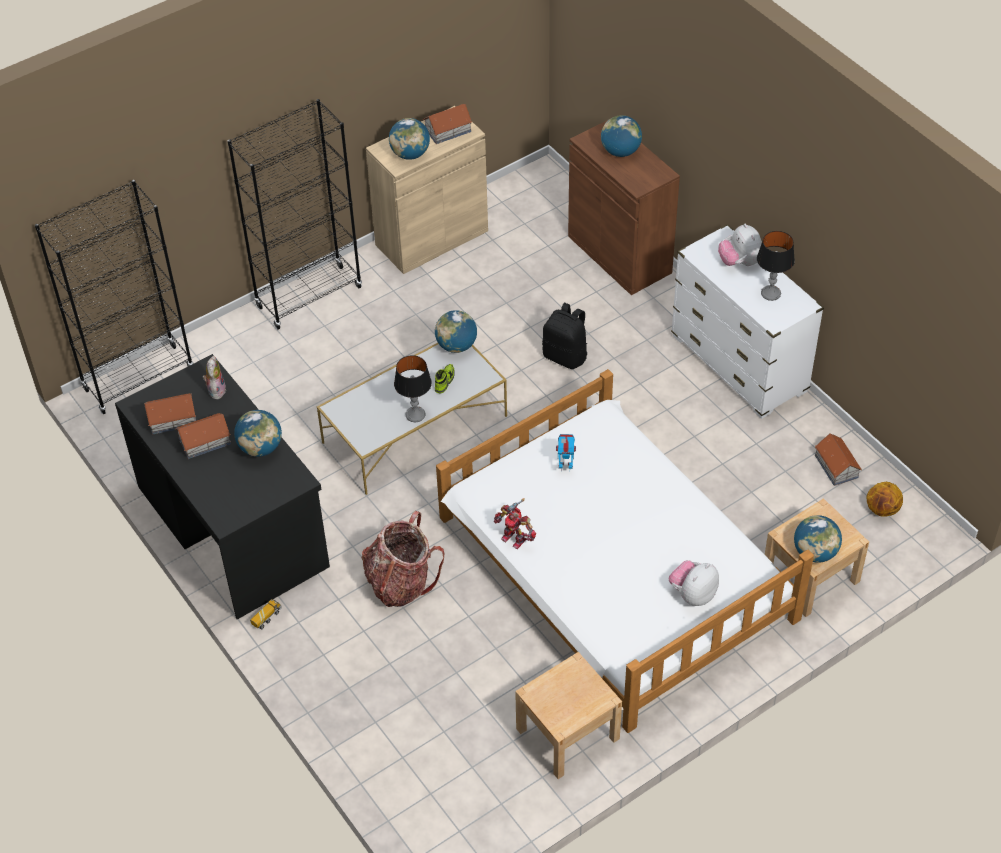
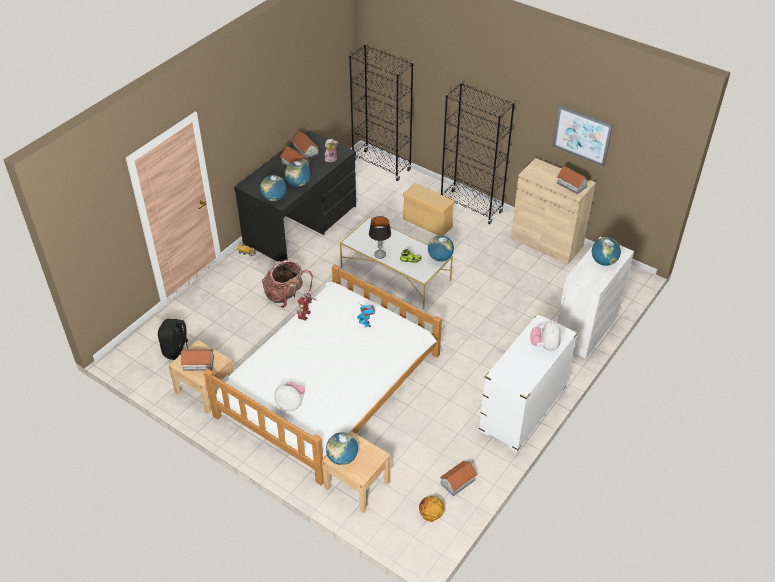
camera: 70 degrees right, 5 degrees down
globe [389,118,430,160] -> globe moved to [260,175,287,201]
black backpack [542,303,587,369] -> black backpack moved to [158,319,188,360]
brown cabinet [568,120,680,295] -> white cabinet [557,237,634,358]
plush toy [718,224,762,266] -> plush toy turned 45 degrees counterclockwise [530,320,561,351]
table lamp [757,231,795,301] -> none
none -> toy house [181,349,214,371]
none -> beige storage box [403,183,454,235]
none -> picture [553,105,613,167]

